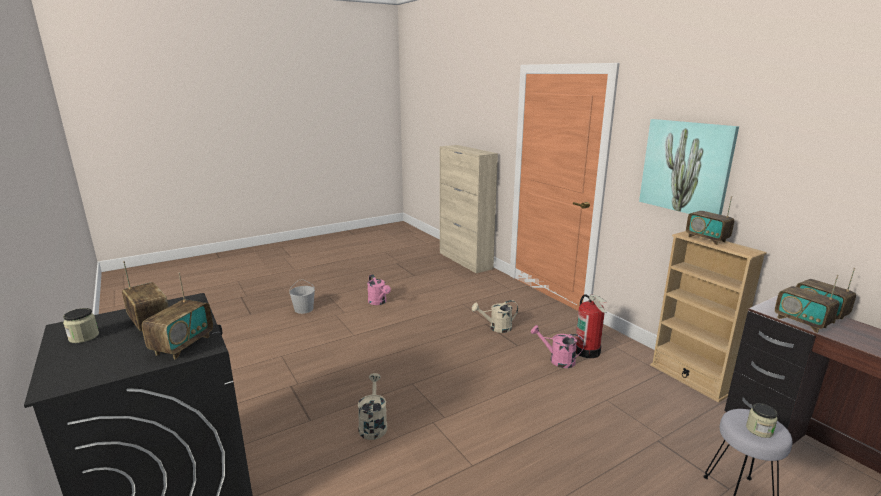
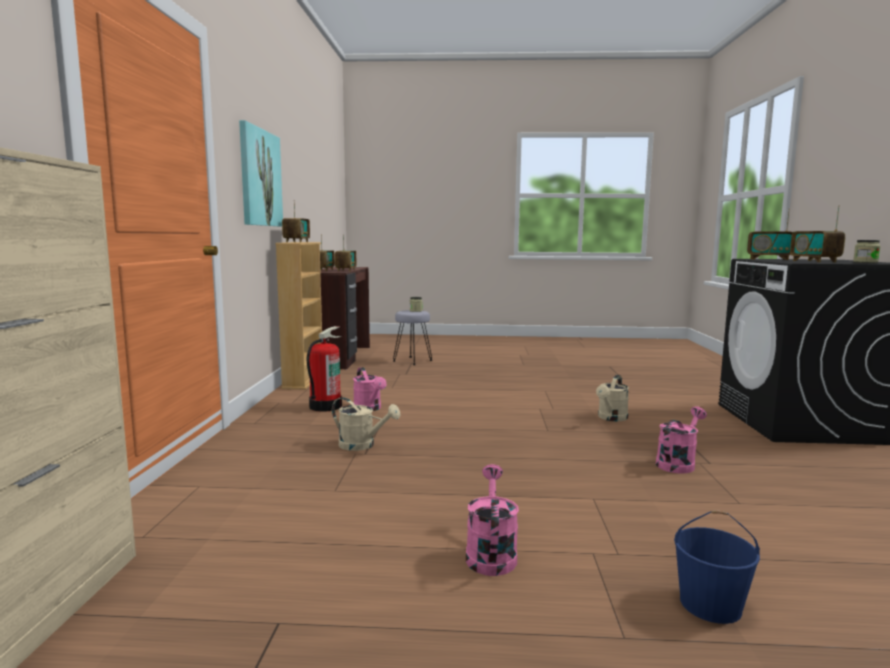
camera: 145 degrees left, 10 degrees down
radio [142,272,213,360] -> radio turned 120 degrees counterclockwise [747,209,793,260]
white bucket [289,279,315,314] -> blue bucket [674,511,760,624]
none -> pink watering can [656,406,707,473]

